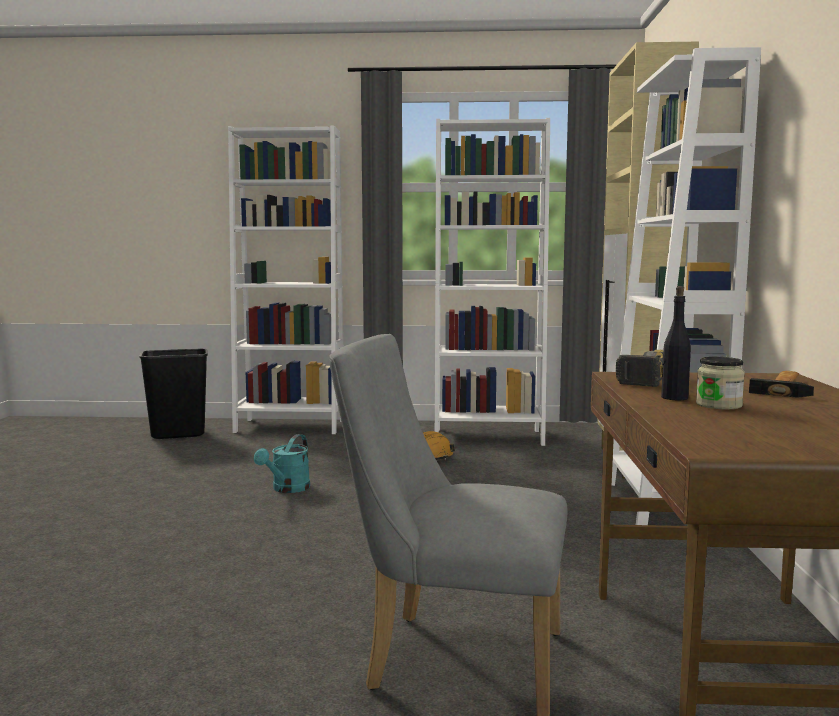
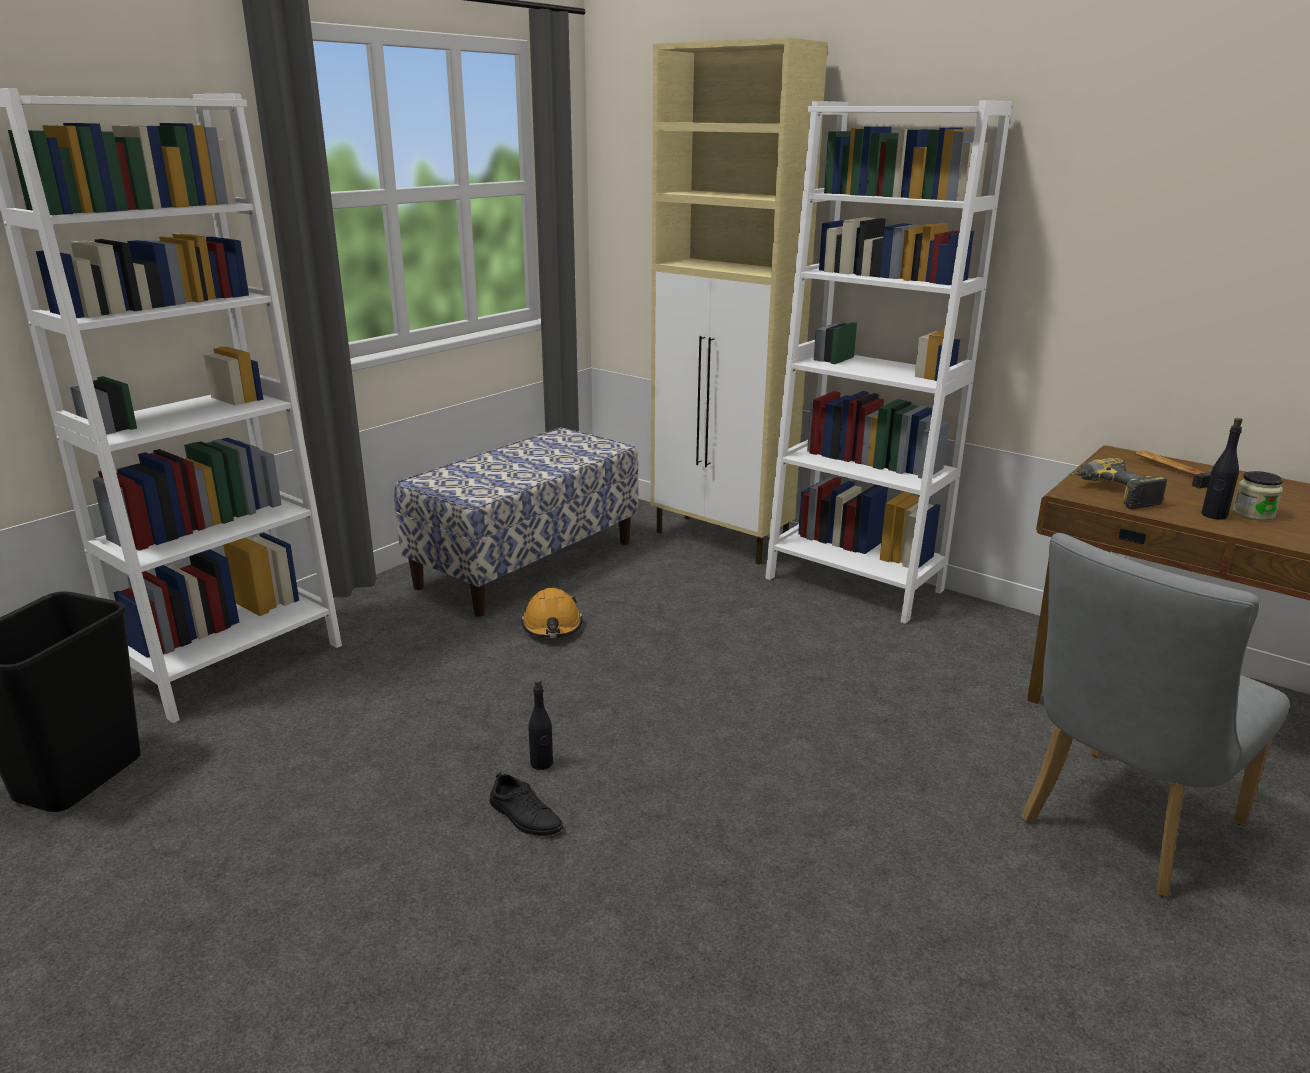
camera: 55 degrees left, 15 degrees up
turquoise watering can [254,434,310,493] -> black bottle [528,679,553,770]
white bookcase [435,118,550,446] -> bench [394,428,639,617]
none -> black shoe [490,772,563,836]

